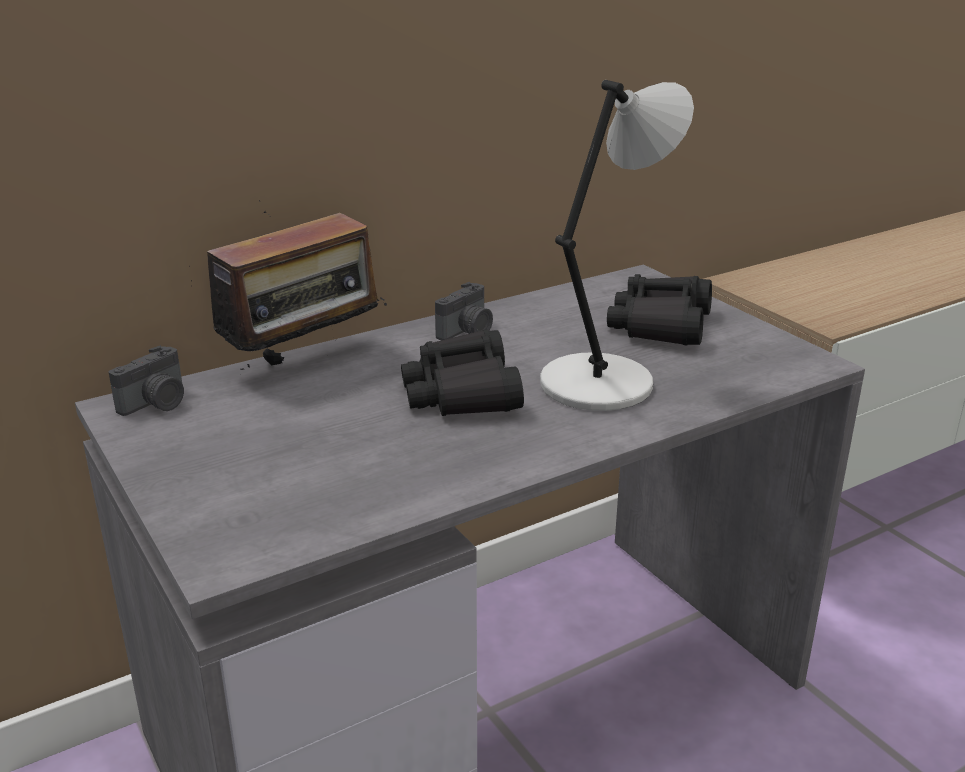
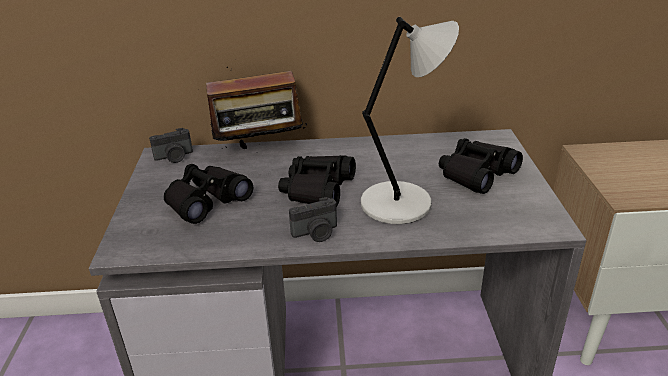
camera: 30 degrees right, 5 degrees up
camera [435,282,493,340] -> camera moved to [289,197,337,242]
none -> black binoculars [164,164,253,224]

